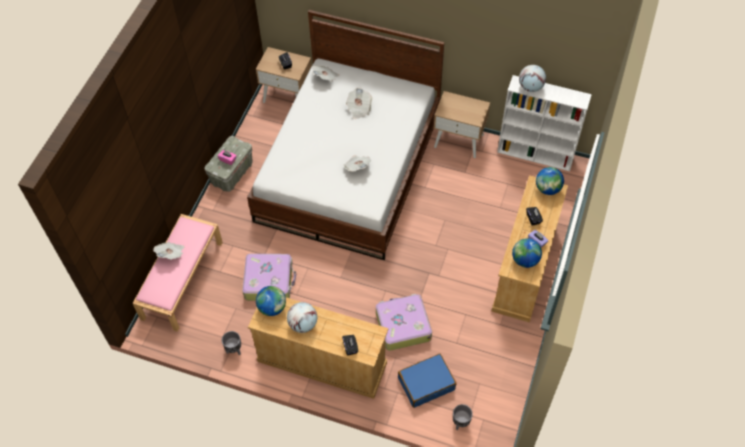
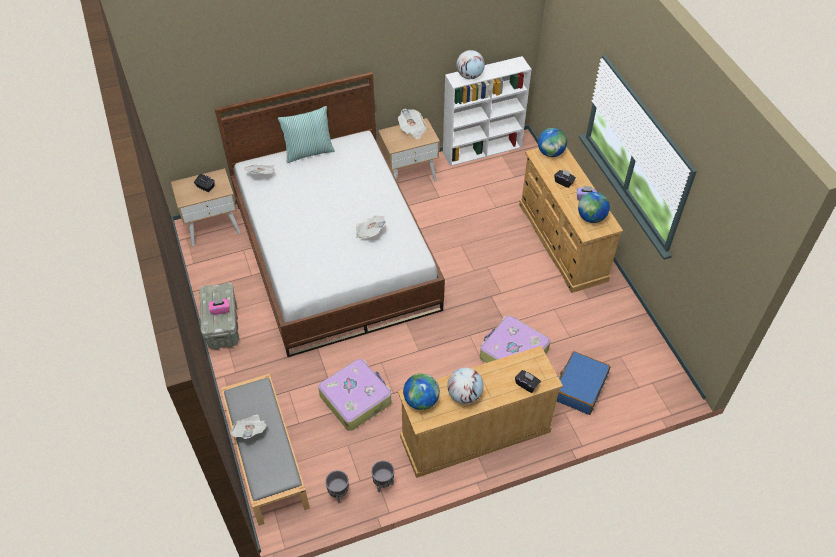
camera: 40 degrees left, 5 degrees down
pink bench [132,214,223,332] -> grey bench [221,373,310,526]
newspaper [346,88,372,119] -> newspaper moved to [398,109,427,139]
grey planter [453,404,473,430] -> grey planter moved to [325,470,349,503]
none -> pillow [278,106,335,163]

